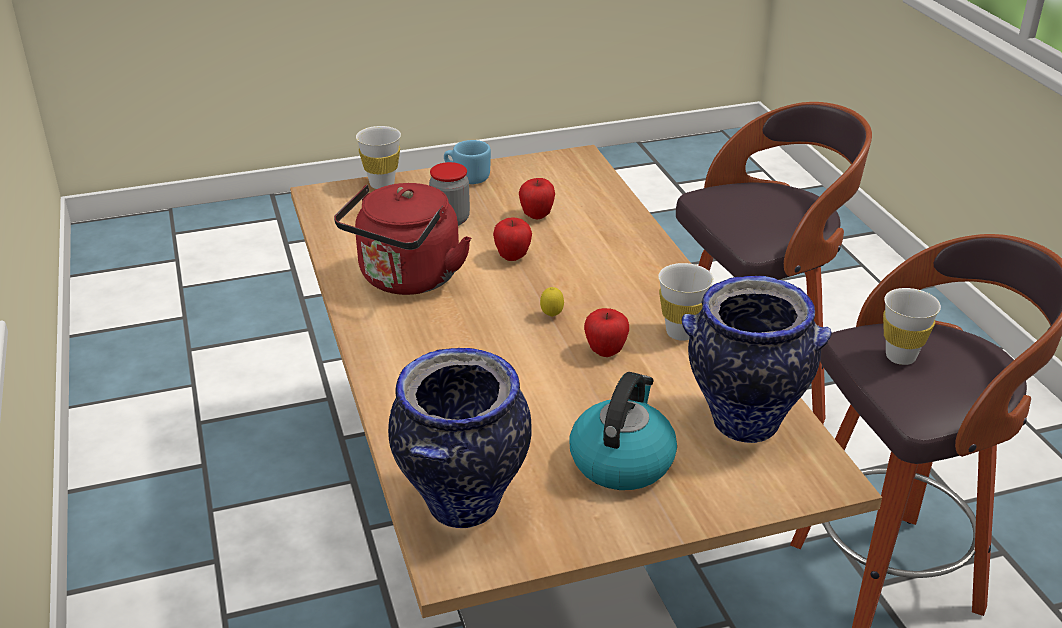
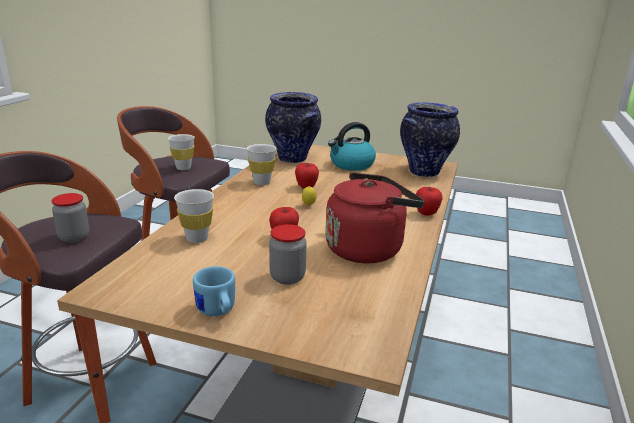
camera: 145 degrees left, 10 degrees down
white cup [356,126,401,189] -> white cup moved to [174,189,214,243]
apple [519,178,555,219] -> apple moved to [416,187,442,216]
none -> jar [52,193,89,243]

